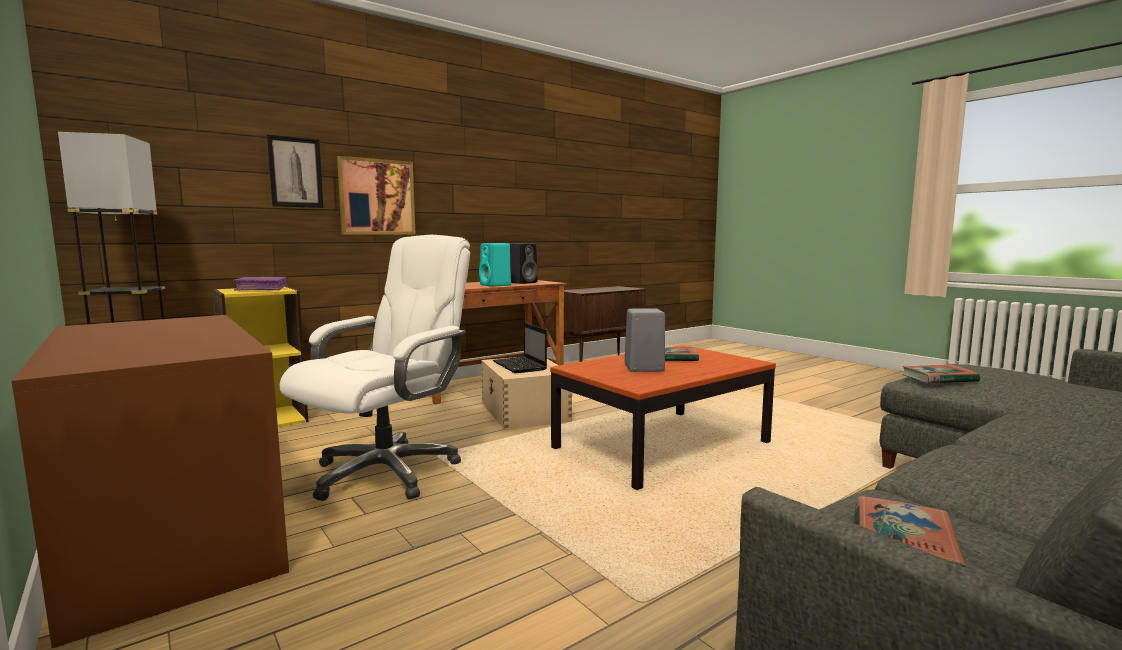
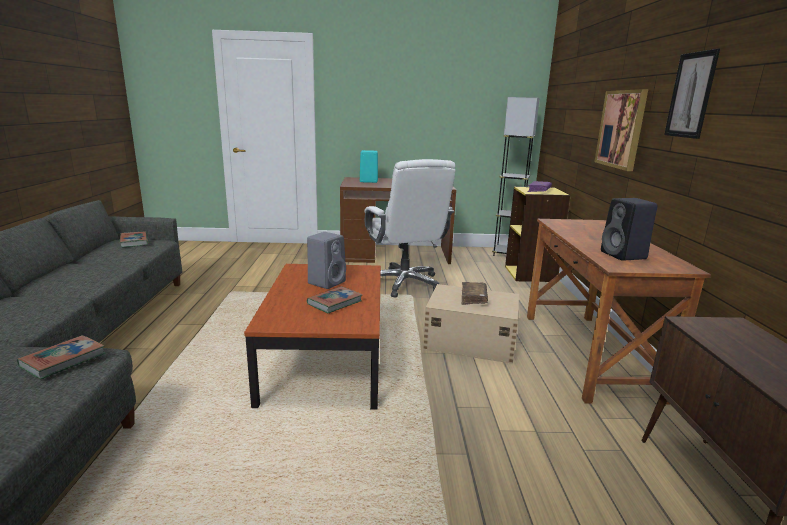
camera: 125 degrees right, 10 degrees up
picture [267,134,323,208] -> picture moved to [664,49,720,139]
turquoise speaker [479,243,511,287] -> turquoise speaker moved to [360,150,378,183]
laptop [493,323,547,373] -> brown book [462,282,488,305]

